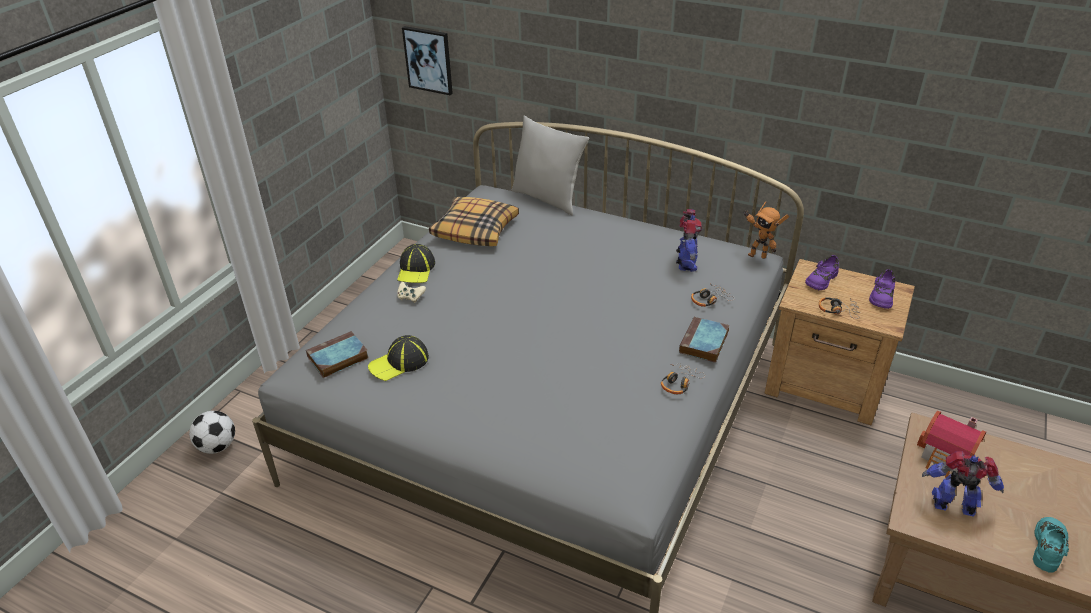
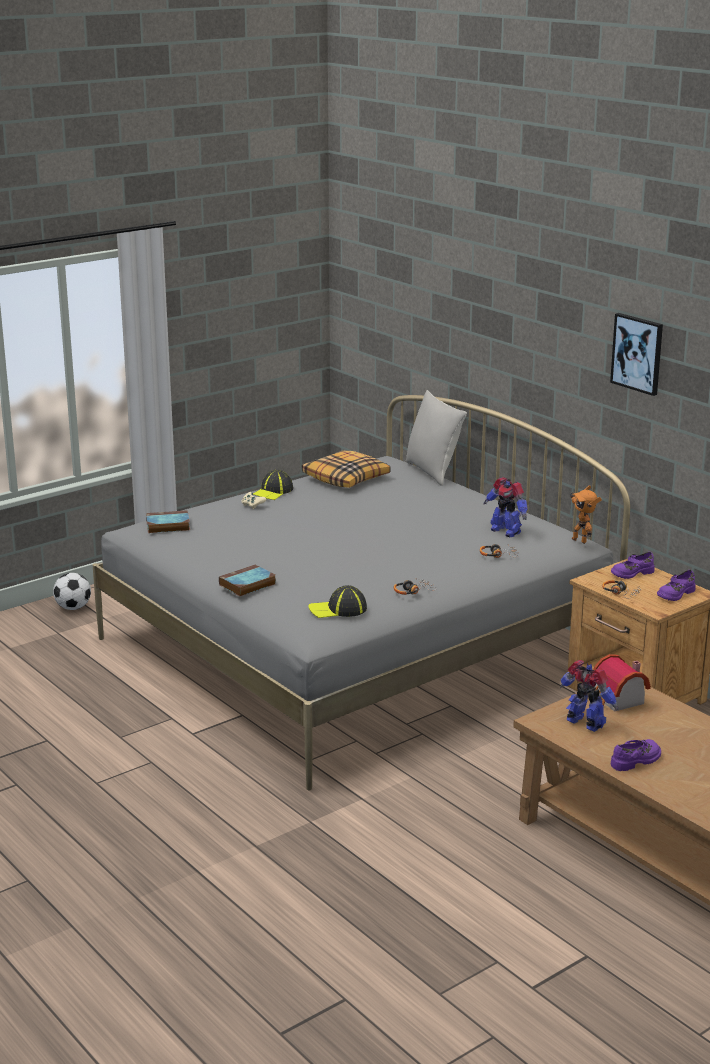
camera: 25 degrees right, 15 degrees down
cap [368,335,429,381] -> cap moved to [309,585,367,618]
picture [402,26,453,95] -> picture moved to [610,313,663,396]
toy robot [676,209,702,272] -> toy robot turned 105 degrees clockwise [483,477,528,537]
book [679,317,729,363] -> book moved to [219,564,276,597]
turquoise shoe [1033,517,1069,572] -> purple shoe [611,739,661,771]

